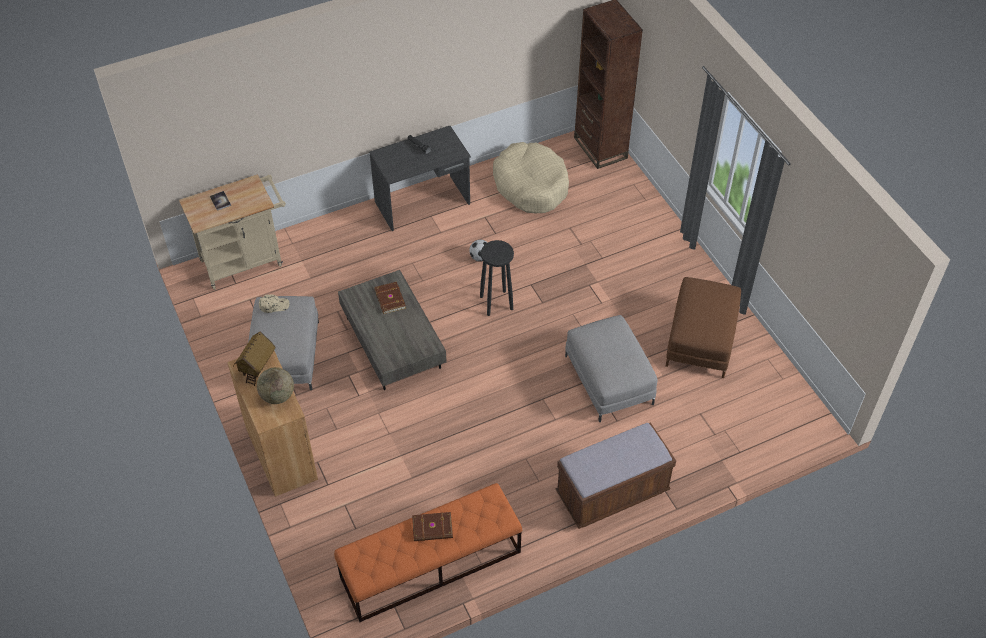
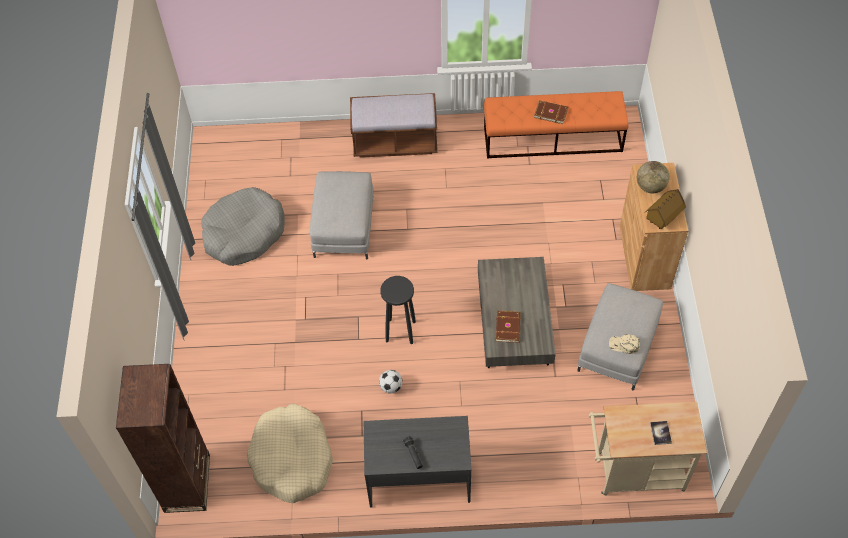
camera: 155 degrees left, 5 degrees up
brown ottoman [666,277,741,378] -> grey dog bed [201,187,285,266]

